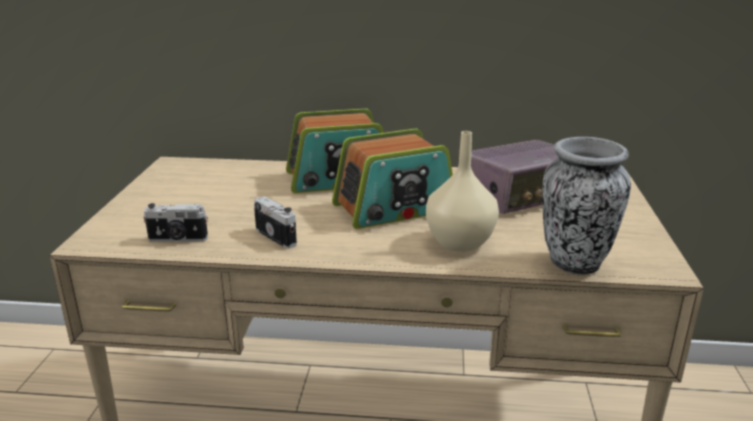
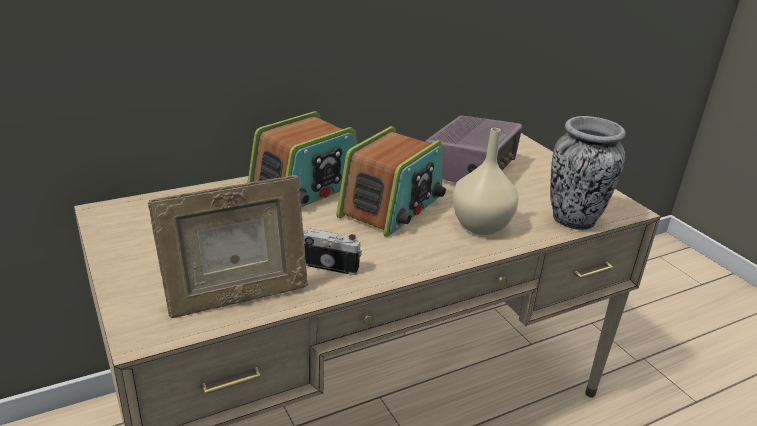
camera: 35 degrees left, 5 degrees up
camera [143,203,208,241] -> picture frame [147,175,308,318]

